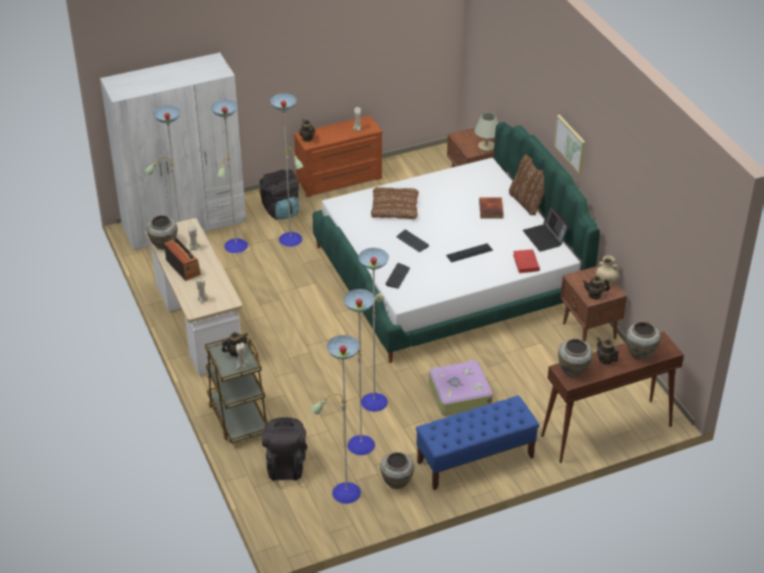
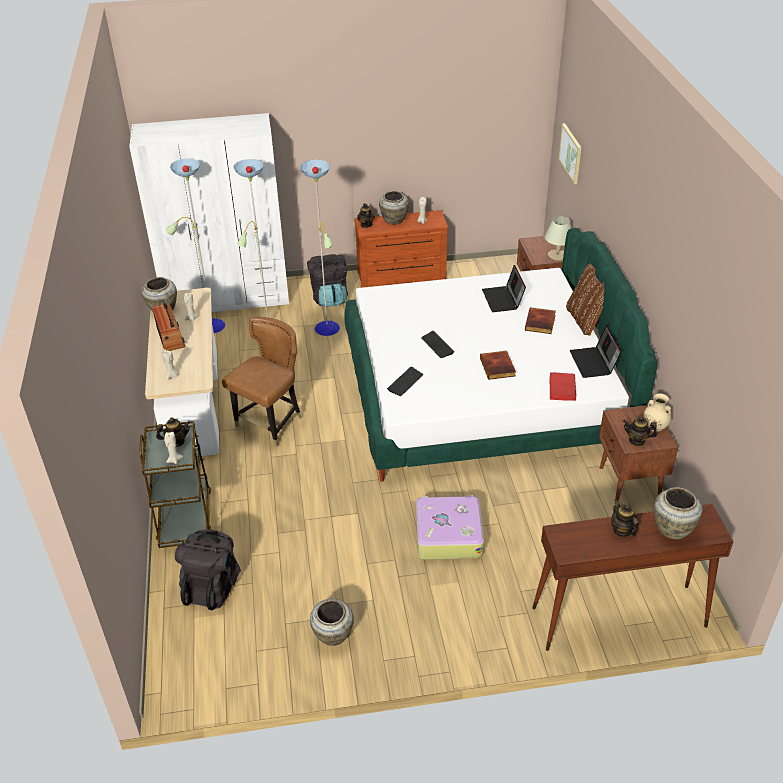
camera: 15 degrees right, 0 degrees up
floor lamp [311,248,389,504] -> none
brown pillow [371,187,419,219] -> none
blue bench [416,395,539,490] -> none
keyboard [446,243,493,262] -> book [480,351,516,380]
picture [554,114,585,174] -> picture moved to [559,123,582,184]
beige vase [558,339,593,377] -> beige vase moved to [379,191,409,225]
none -> brown chair [222,317,302,446]
none -> laptop [482,265,526,312]

